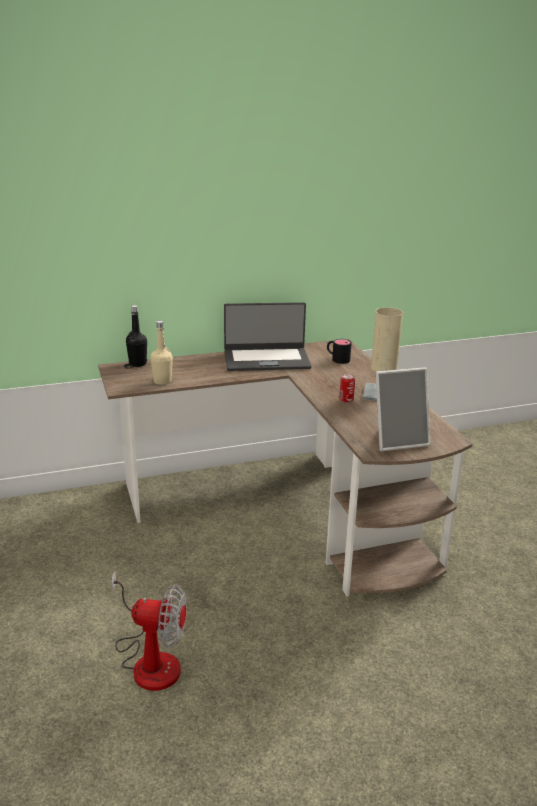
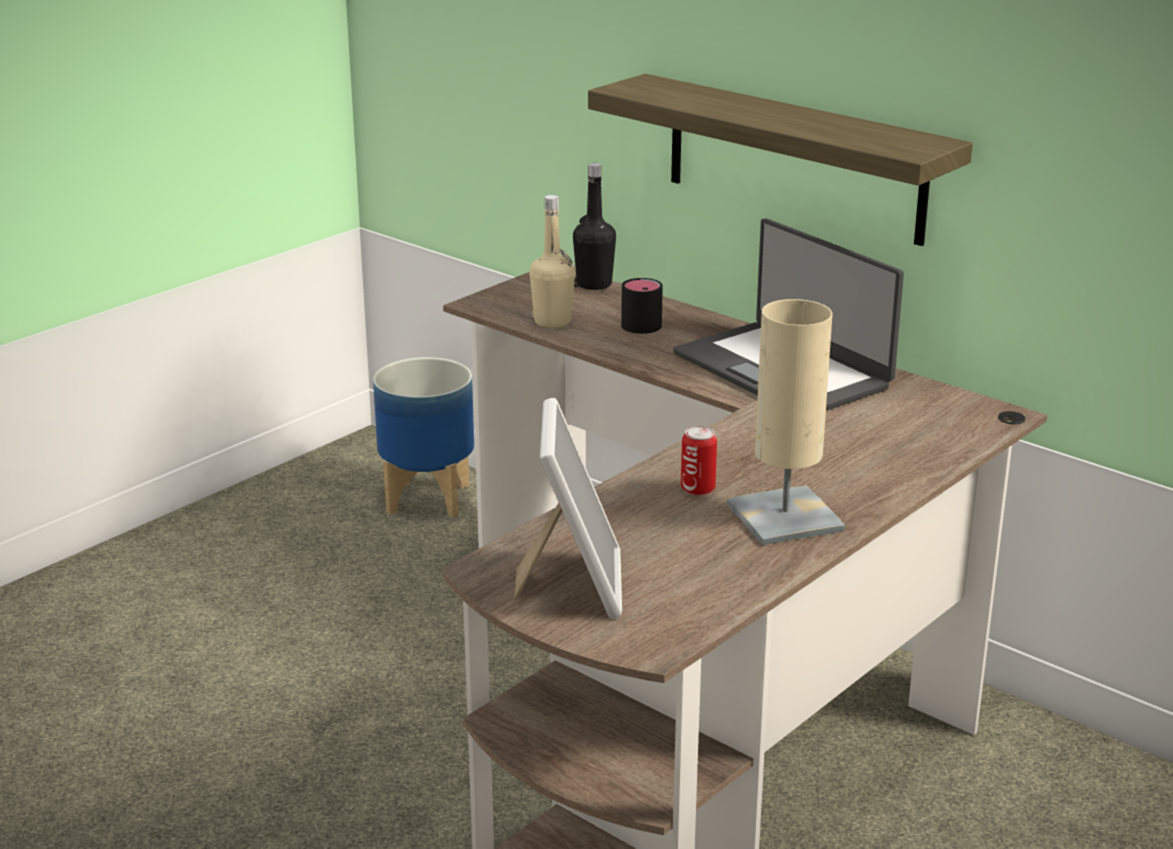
camera: 60 degrees right, 0 degrees up
fan [111,571,187,691] -> none
black mug [327,339,352,364] -> black mug moved to [621,278,663,334]
picture frame [375,367,431,451] -> picture frame turned 135 degrees counterclockwise [514,398,622,619]
none -> planter [373,357,474,518]
none -> shelf [588,74,973,246]

